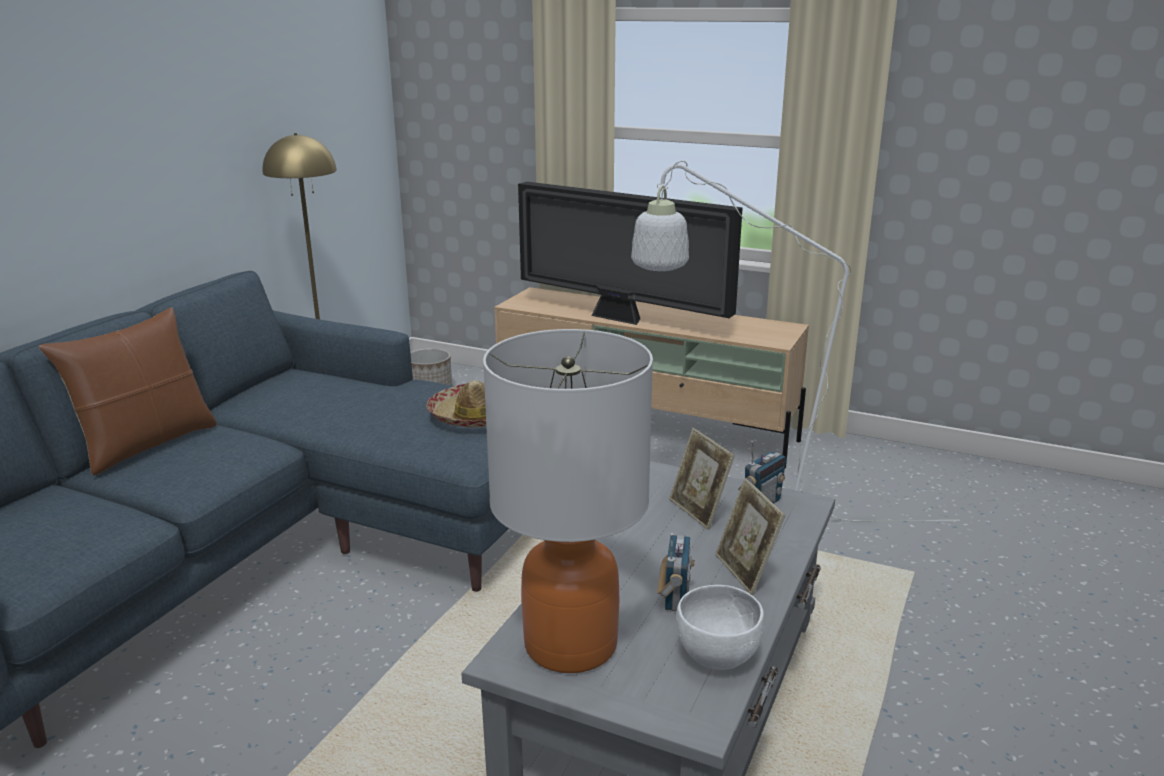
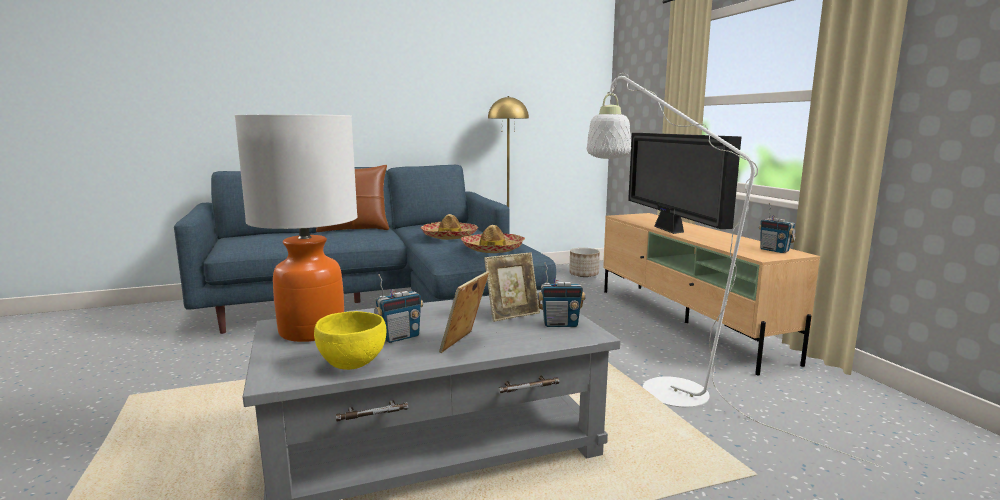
camera: 45 degrees right, 10 degrees down
picture frame [669,428,735,530] -> picture frame turned 135 degrees counterclockwise [484,252,540,322]
white bowl [676,585,765,670] -> yellow bowl [314,311,387,370]
none -> hat [421,214,478,240]
none -> radio [759,203,796,253]

